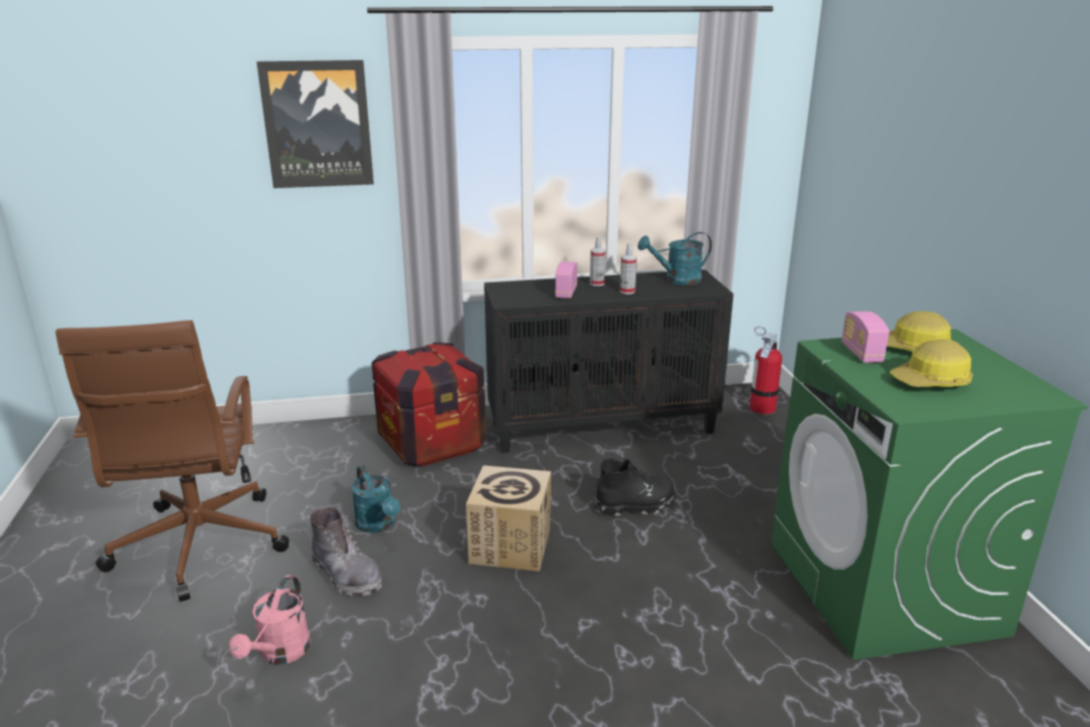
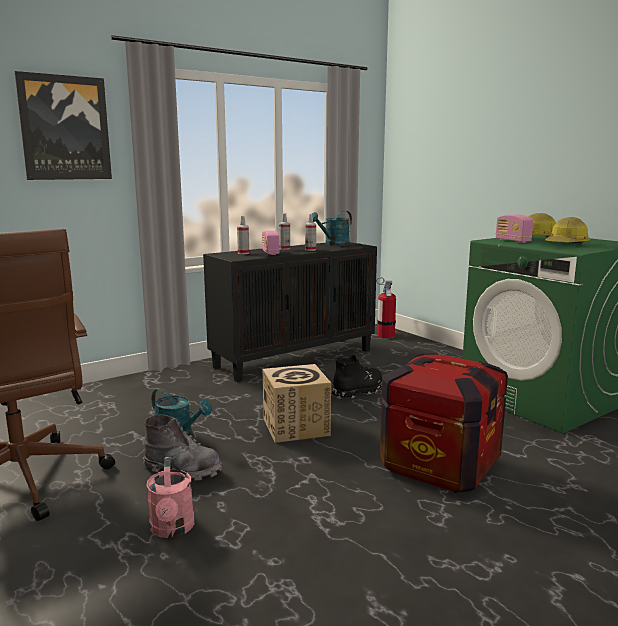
camera: 25 degrees left, 10 degrees down
crate [372,342,486,467] -> crate moved to [380,353,508,493]
none -> spray bottle [237,216,249,254]

